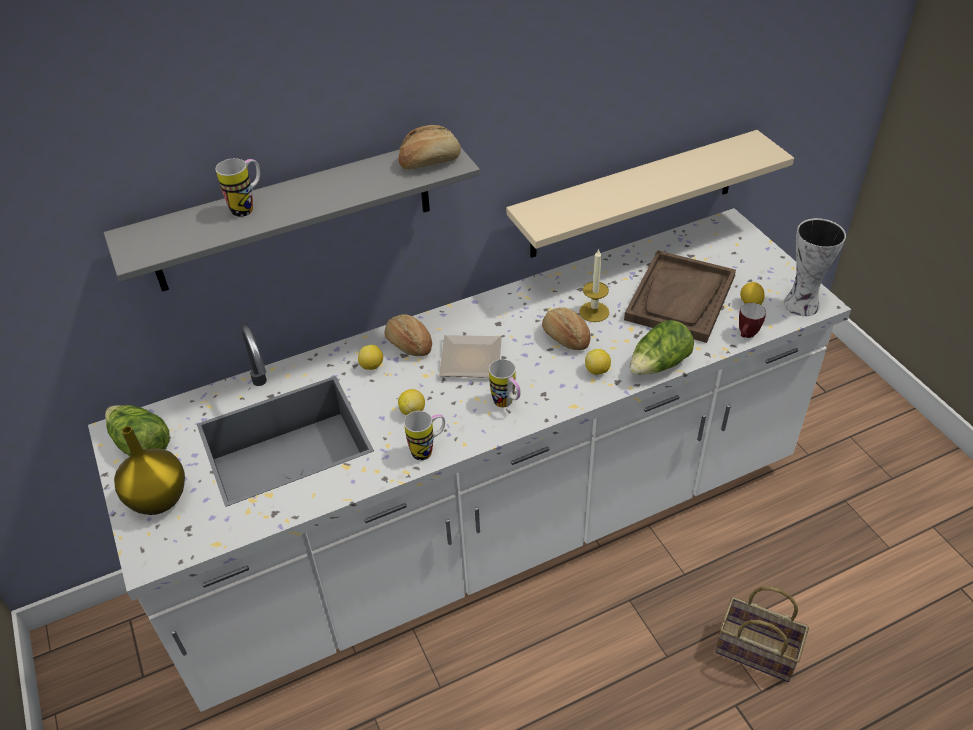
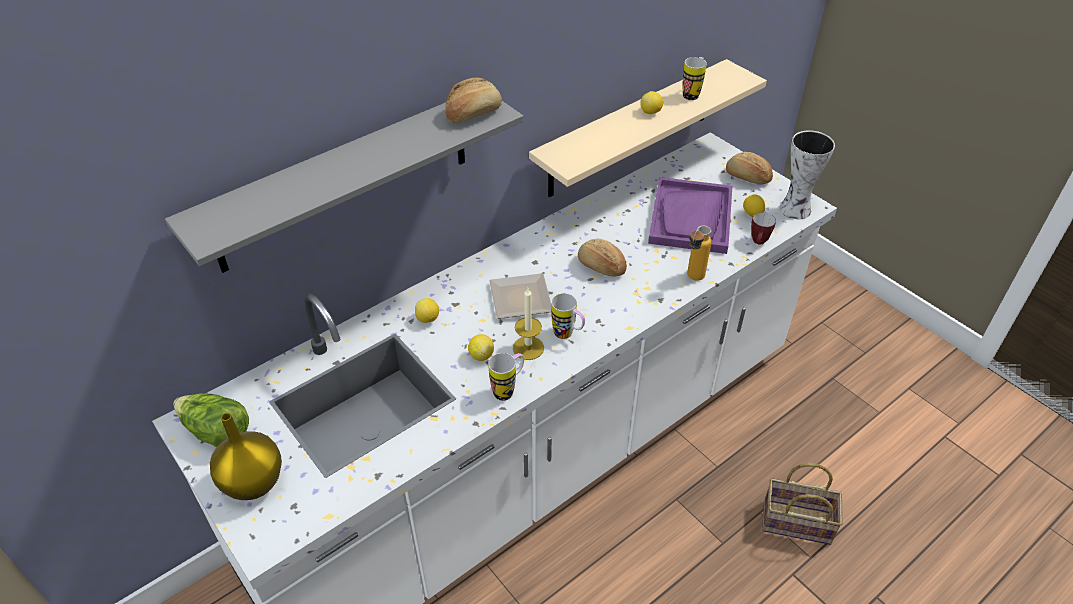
camera: 15 degrees left, 0 degrees up
mug [216,158,260,217] -> mug moved to [683,57,707,100]
bread [384,314,432,356] -> bread moved to [726,152,773,184]
candle [579,248,609,322] -> candle moved to [513,288,544,360]
lemon [585,349,611,375] -> lemon moved to [640,91,663,114]
brown tray [624,250,736,343] -> purple tray [648,177,732,254]
lettuce [630,320,694,375] -> bottle [687,226,712,281]

